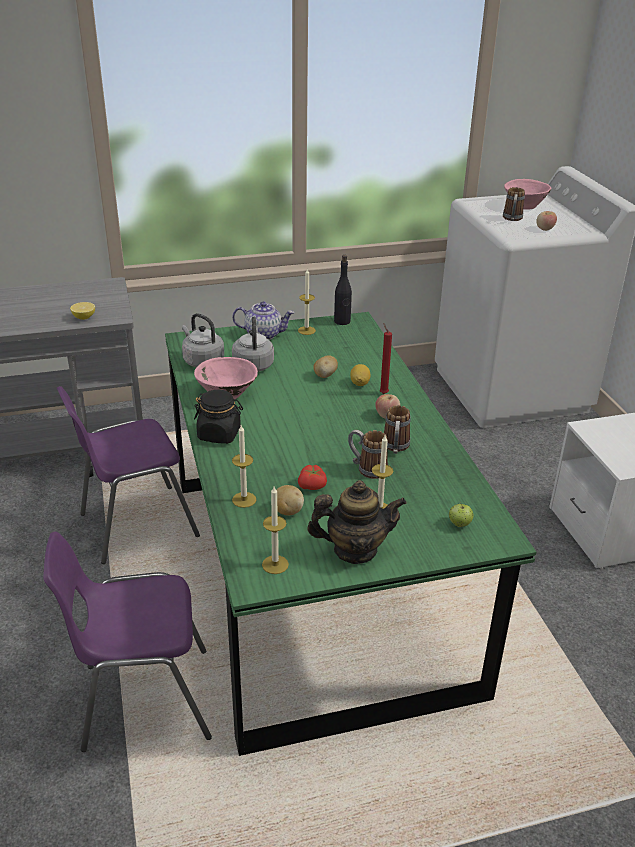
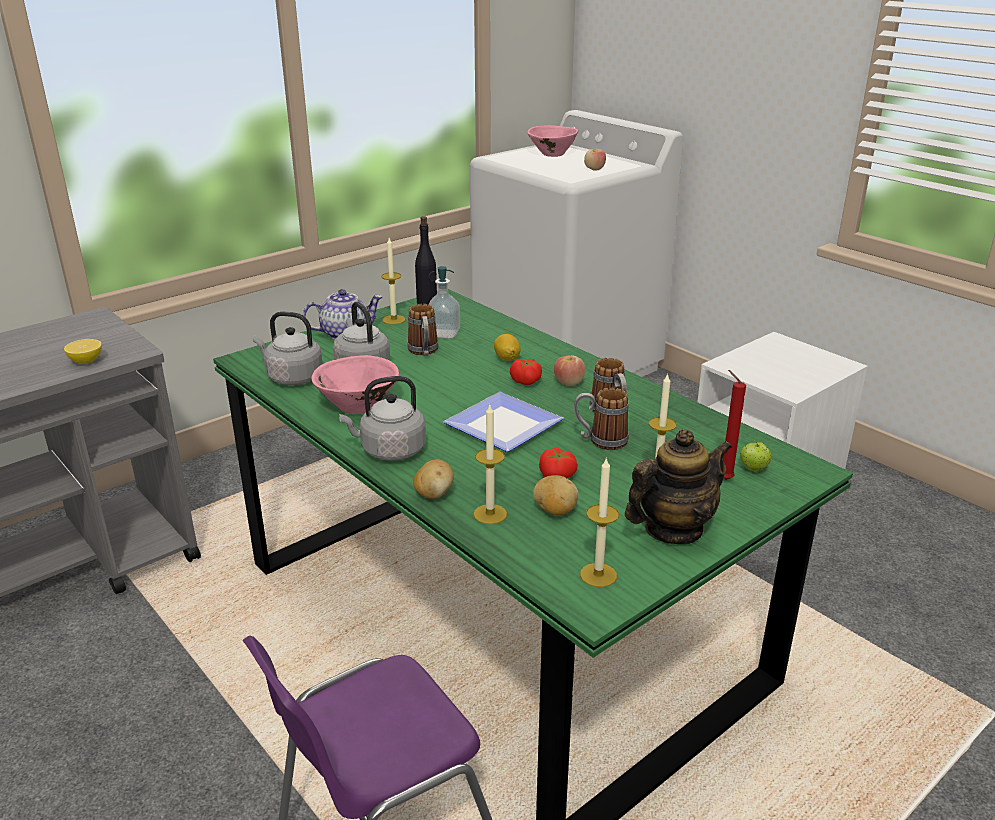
camera: 25 degrees left, 5 degrees down
purple chair [57,386,200,564] -> none
black jar [194,390,243,444] -> grey kettle [339,376,426,461]
potato [313,355,338,378] -> potato moved to [413,459,454,499]
red candle [379,323,392,394] -> red candle moved to [723,370,746,480]
mug [503,187,525,221] -> mug moved to [407,304,439,356]
none -> soap dispenser [429,266,460,338]
none -> plate [443,392,564,452]
none -> tomato [510,359,542,385]

